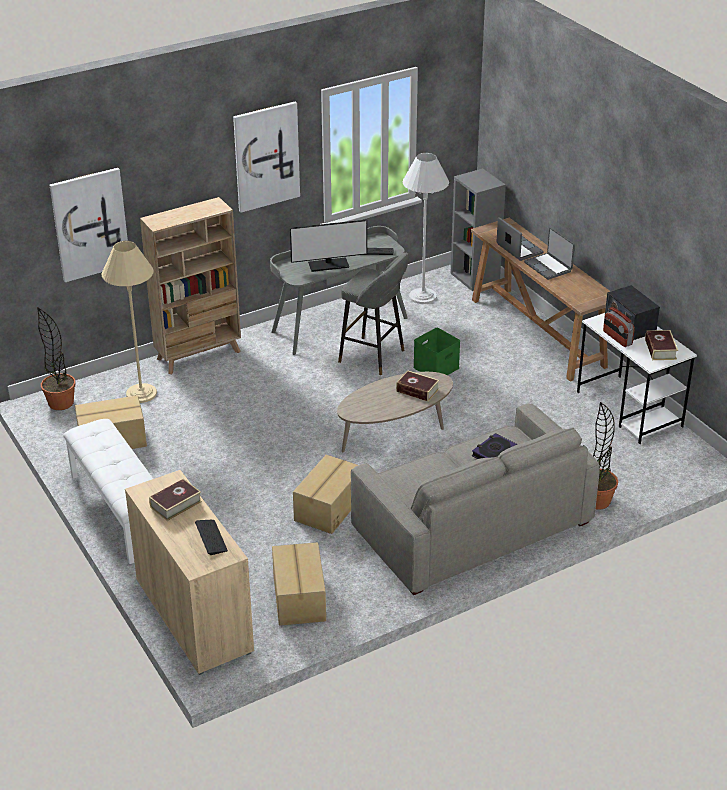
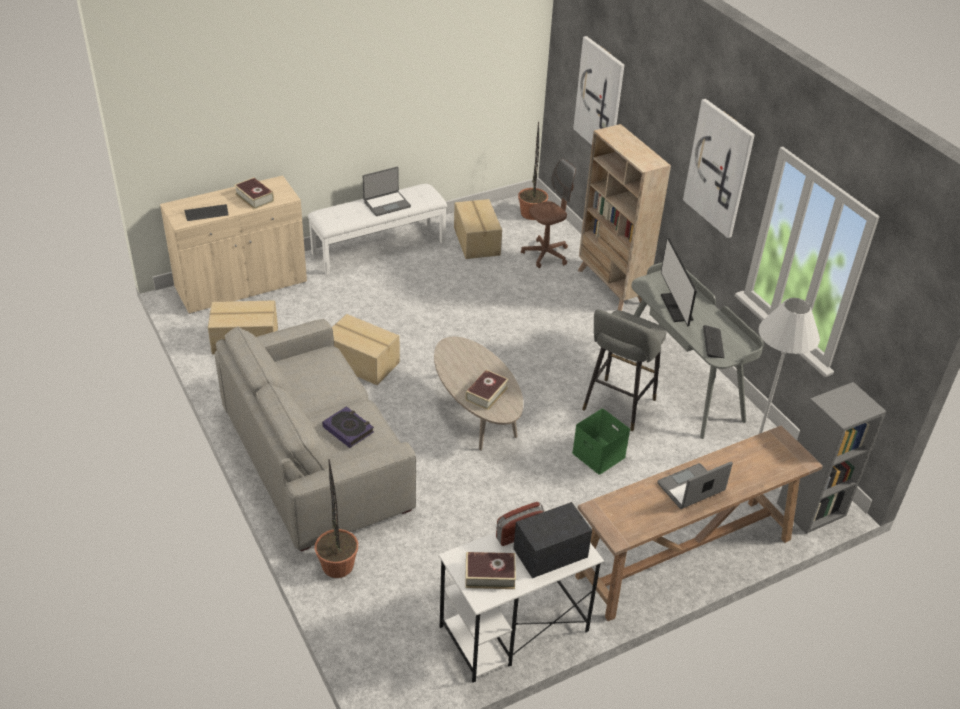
camera: 90 degrees right, 5 degrees up
beige floor lamp [101,241,157,403] -> brown office chair [521,158,576,268]
laptop [496,217,544,261] -> laptop moved to [363,167,411,216]

